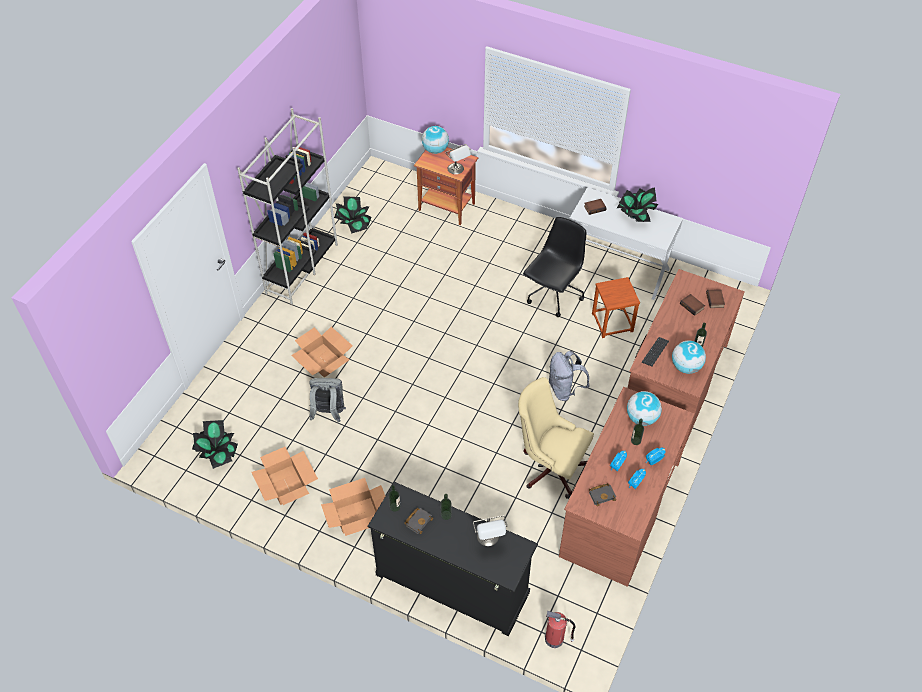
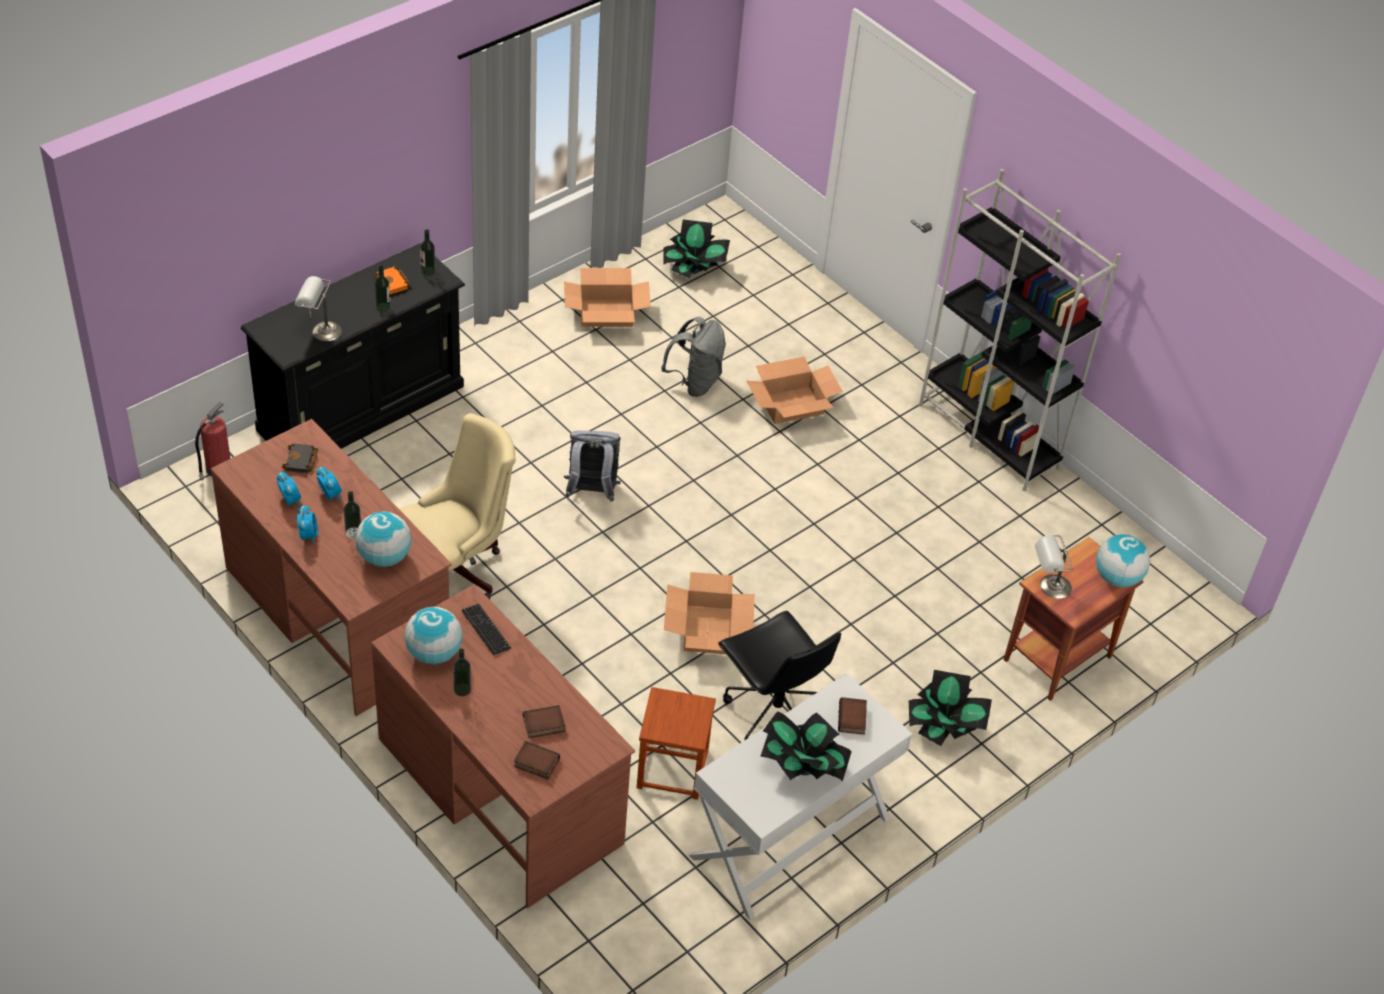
camera: 110 degrees right, 5 degrees down
cardboard box [321,478,385,536] -> cardboard box moved to [664,572,755,654]
potted plant [334,196,371,234] -> potted plant moved to [909,670,992,746]
black book [404,508,433,534] -> orange book [374,267,411,294]
grey backpack [549,351,590,401] -> grey backpack moved to [564,430,621,502]

